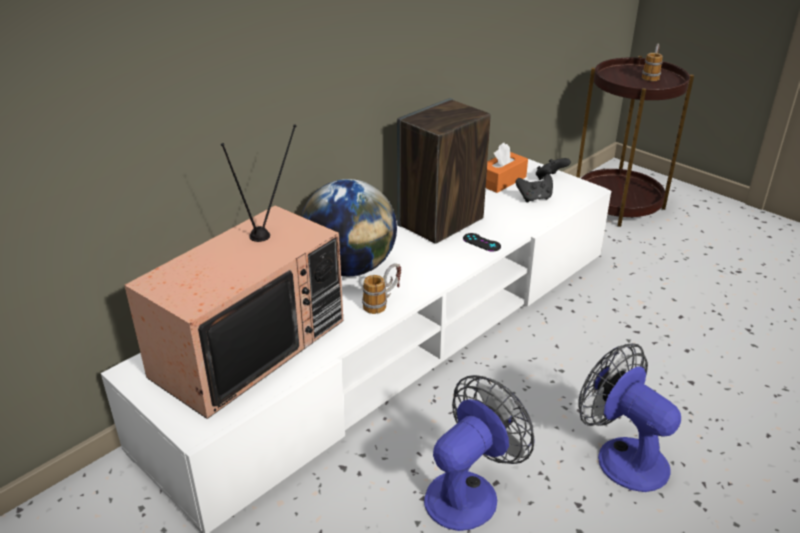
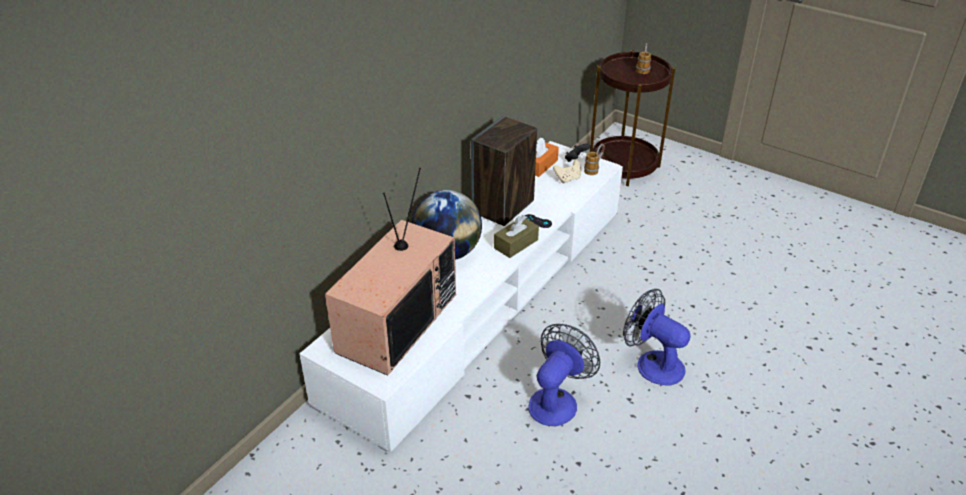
camera: 10 degrees left, 5 degrees up
mug [362,263,401,314] -> mug moved to [584,144,605,175]
black game controller [516,174,553,202] -> beige game controller [553,160,581,183]
none -> brown tissue box [494,215,539,258]

